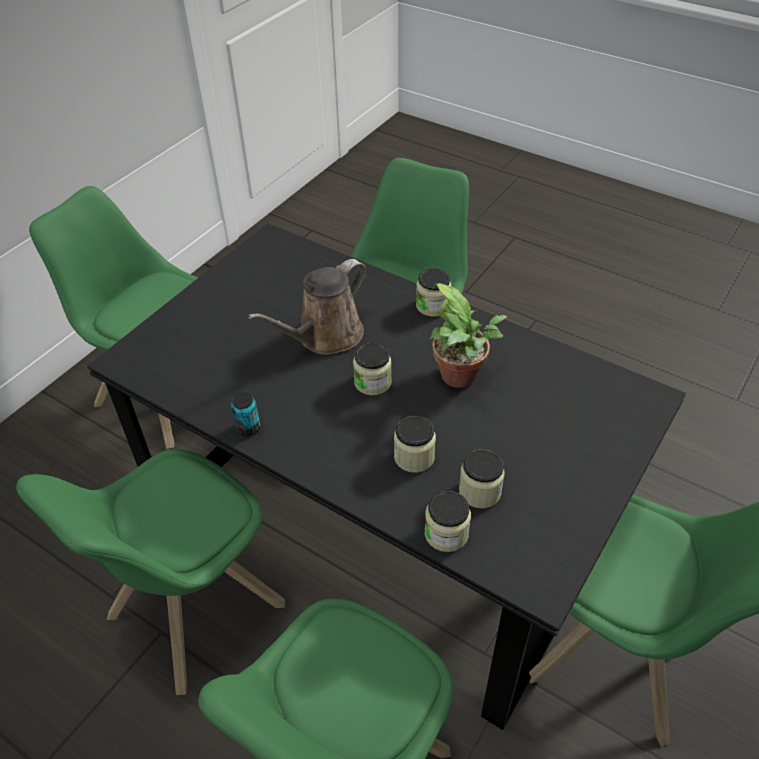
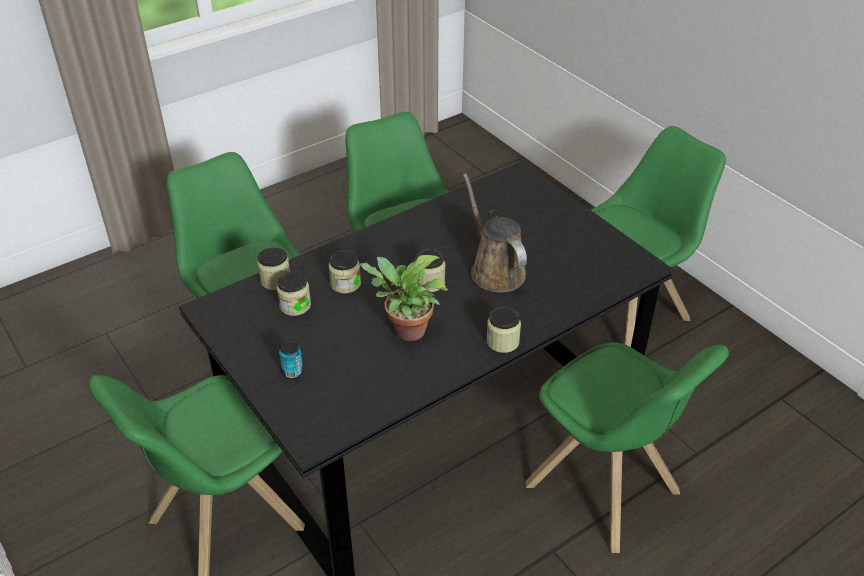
camera: 110 degrees right, 5 degrees down
can [231,393,260,436] -> can moved to [279,341,303,380]

